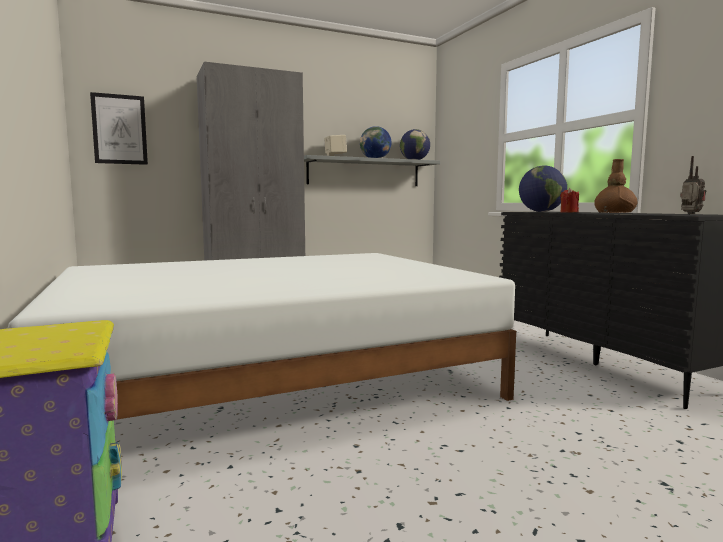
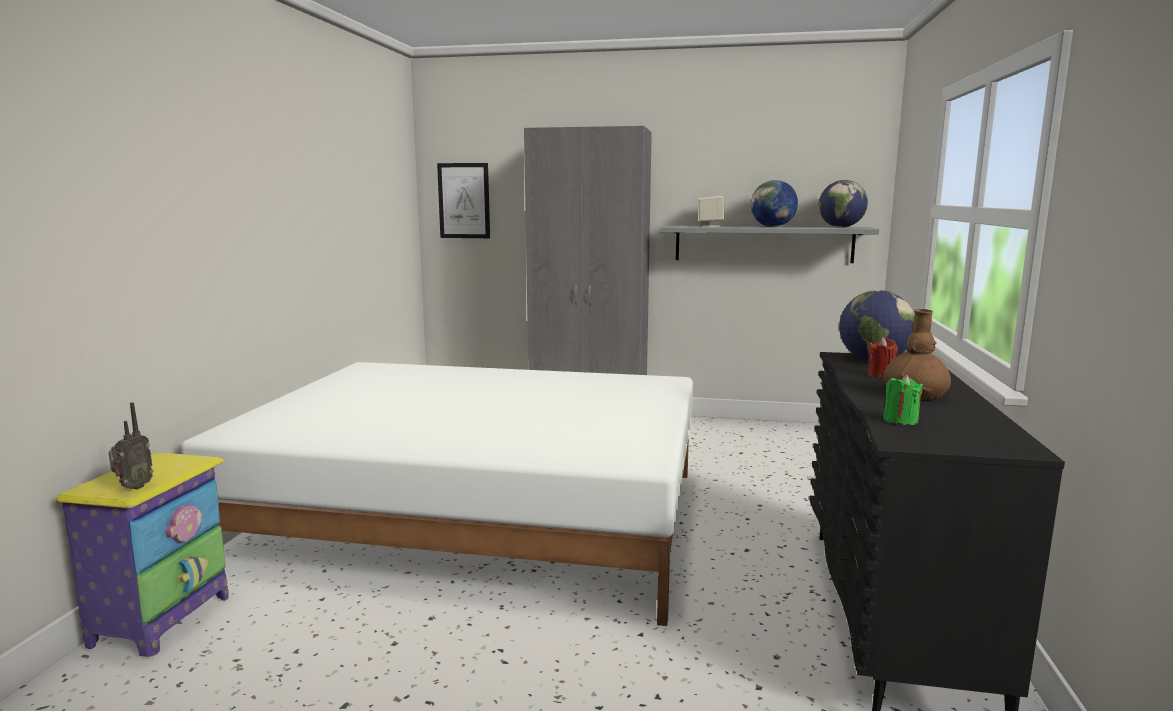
camera: 35 degrees right, 5 degrees up
radio [680,156,706,214] -> radio moved to [108,402,154,490]
none -> green candle [883,375,923,425]

